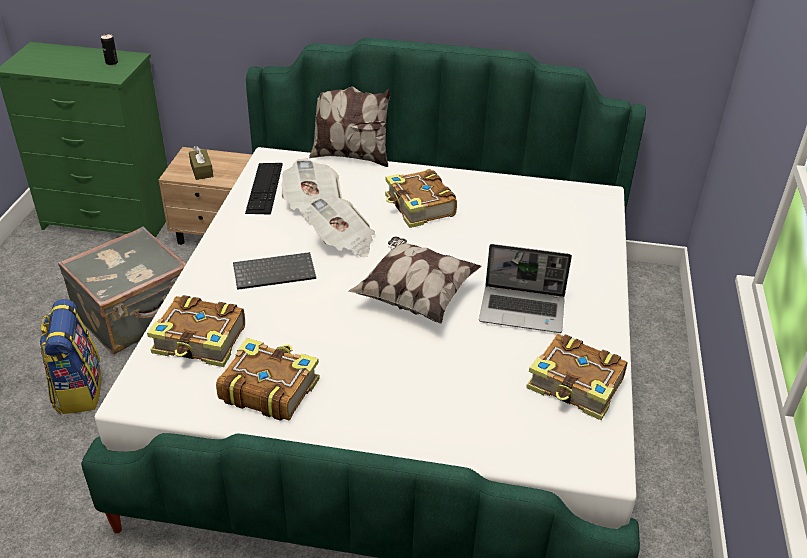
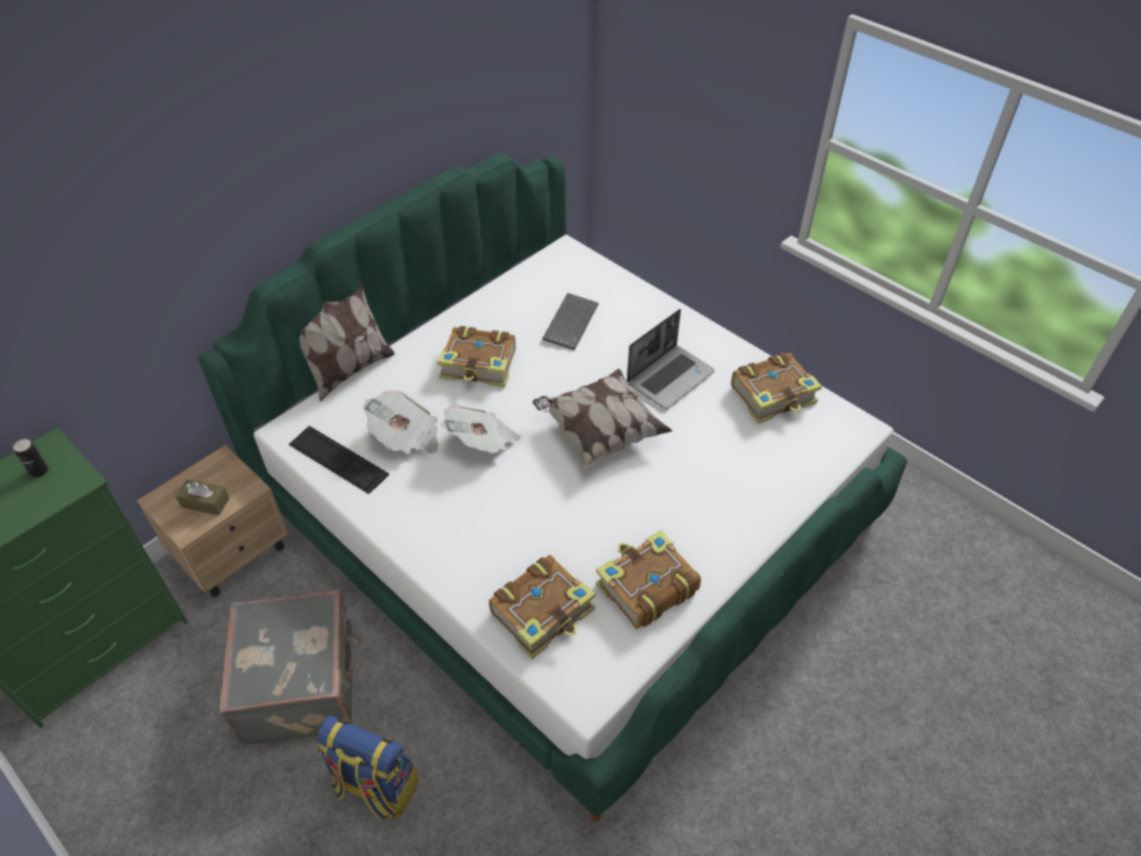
camera: 55 degrees left, 10 degrees up
keyboard [233,252,316,290] -> keyboard moved to [542,293,599,350]

